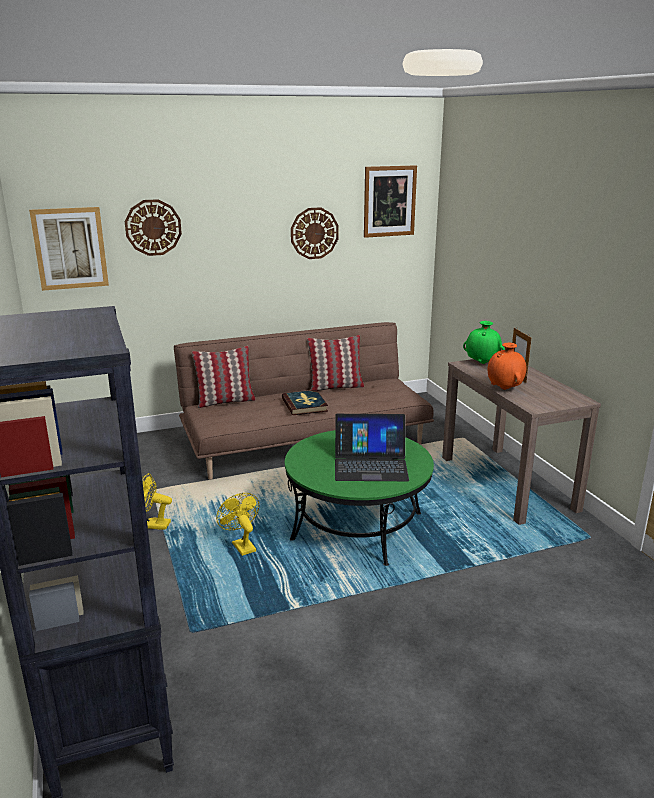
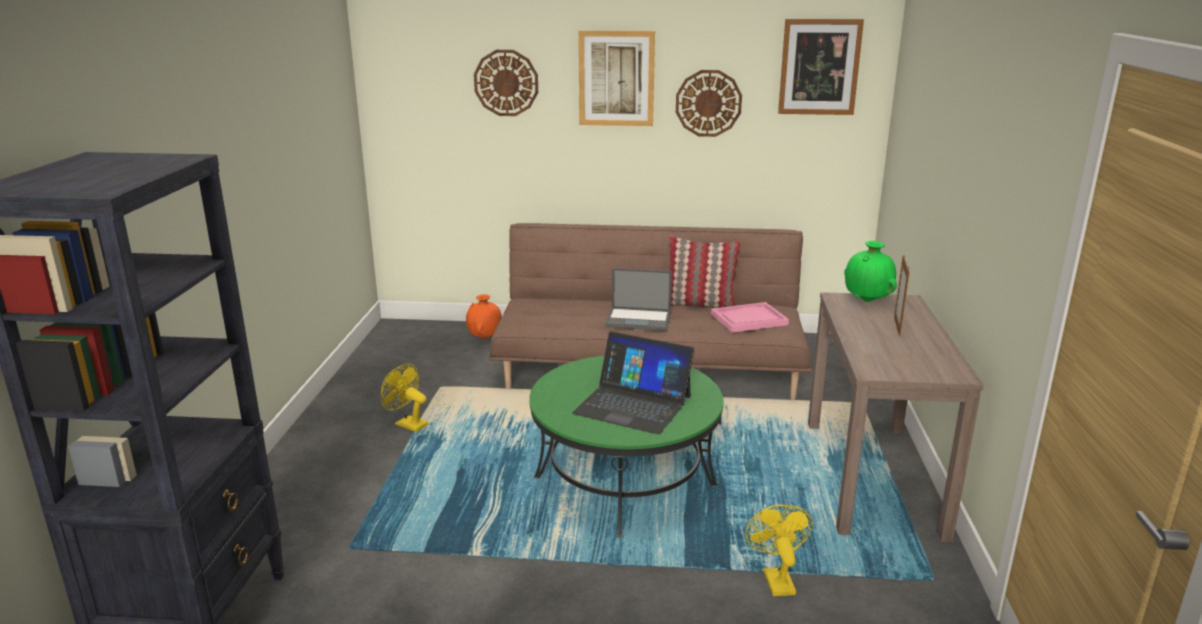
camera: 25 degrees right, 0 degrees up
picture [29,207,109,291] -> picture moved to [578,31,655,126]
pillow [192,346,255,408] -> none
yellow fan [216,493,259,556] -> yellow fan moved to [745,505,813,596]
book [282,390,328,415] -> laptop [605,268,672,331]
orange vase [488,343,526,390] -> orange vase moved to [466,294,502,339]
none -> pink tray [711,302,789,333]

